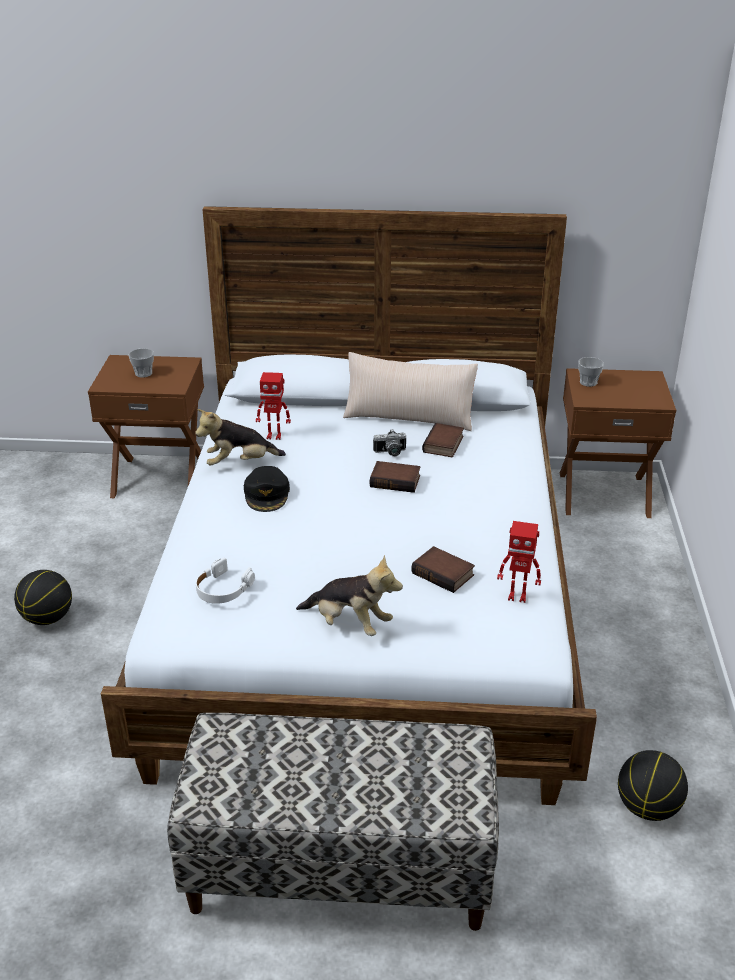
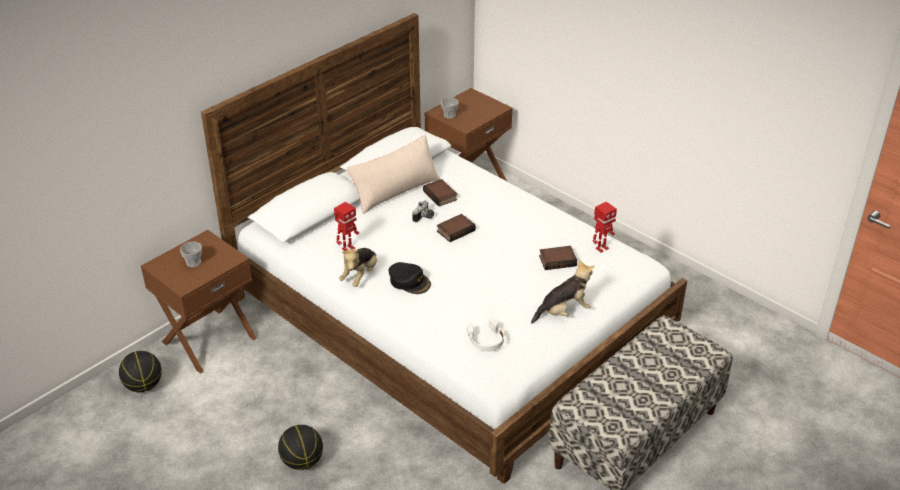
camera: 50 degrees left, 5 degrees up
basketball [618,750,688,821] -> basketball moved to [119,351,162,392]

